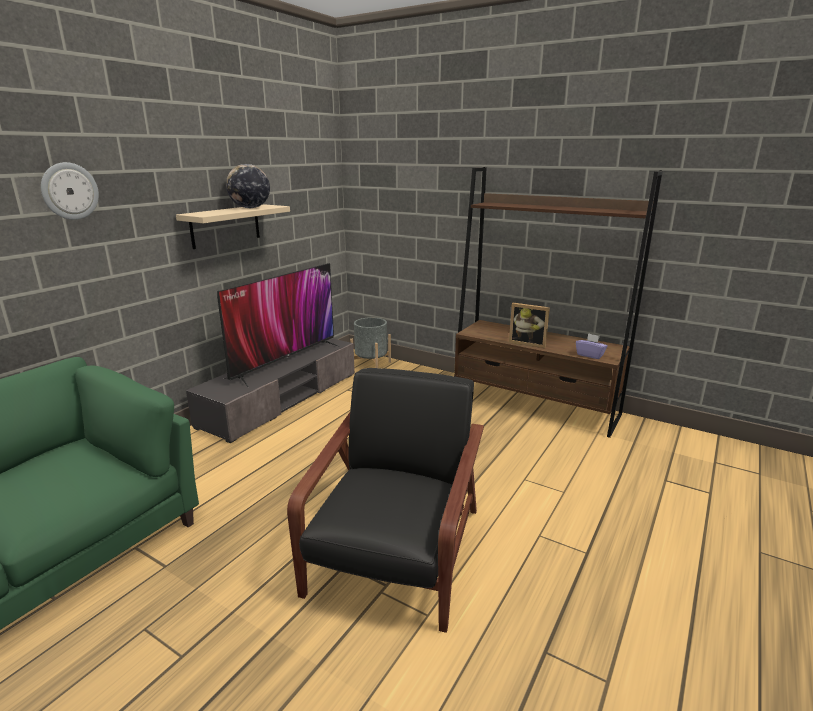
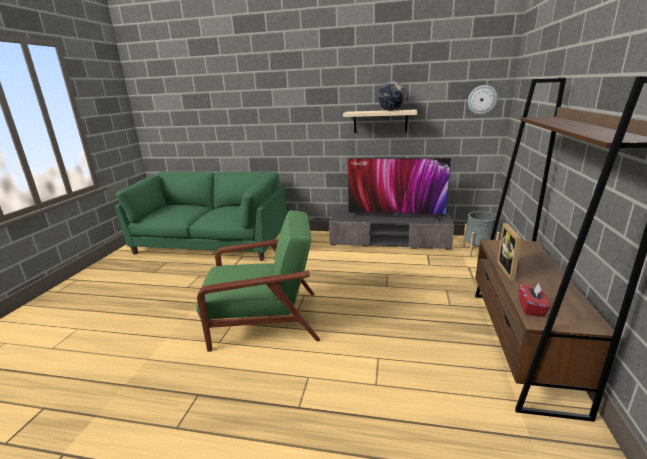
camera: 70 degrees right, 0 degrees up
wall clock [41,162,99,220] -> wall clock moved to [468,85,498,115]
black armchair [287,368,484,633] -> green armchair [196,210,320,352]
purple tissue box [576,333,608,359] -> red tissue box [519,283,550,316]

